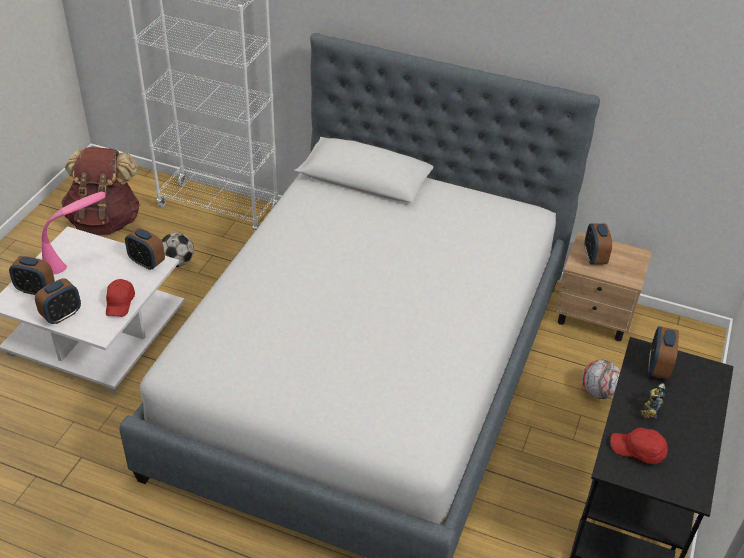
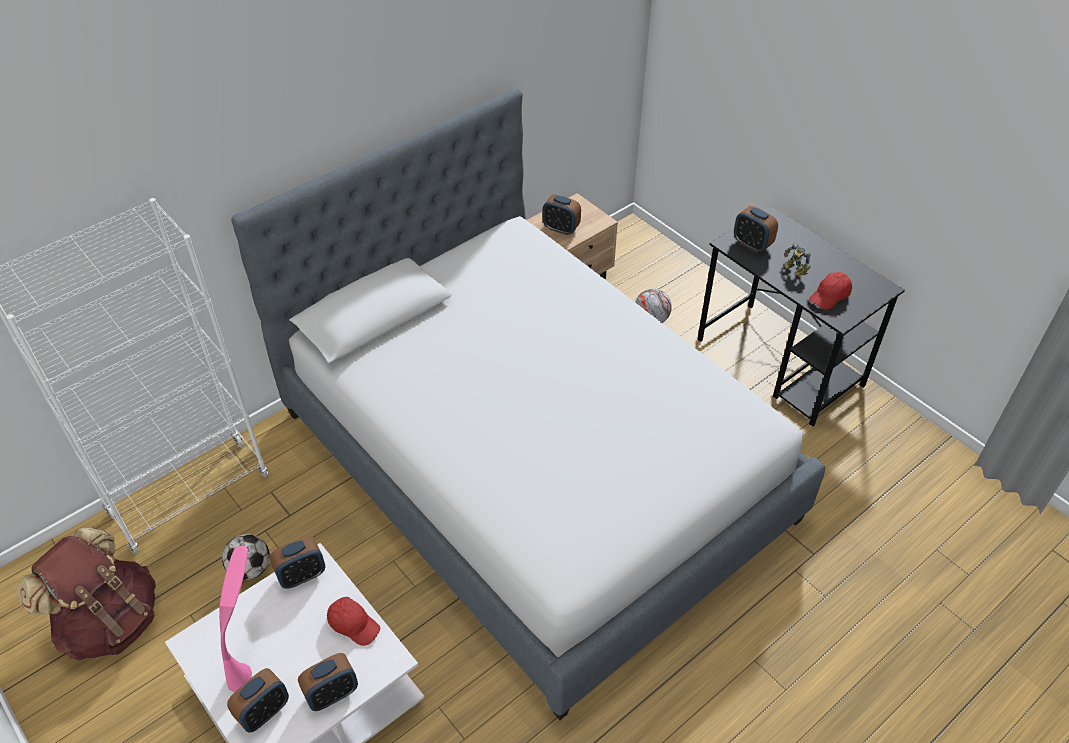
camera: 60 degrees left, 5 degrees up
alarm clock [35,278,81,324] -> alarm clock turned 75 degrees clockwise [298,653,358,711]

